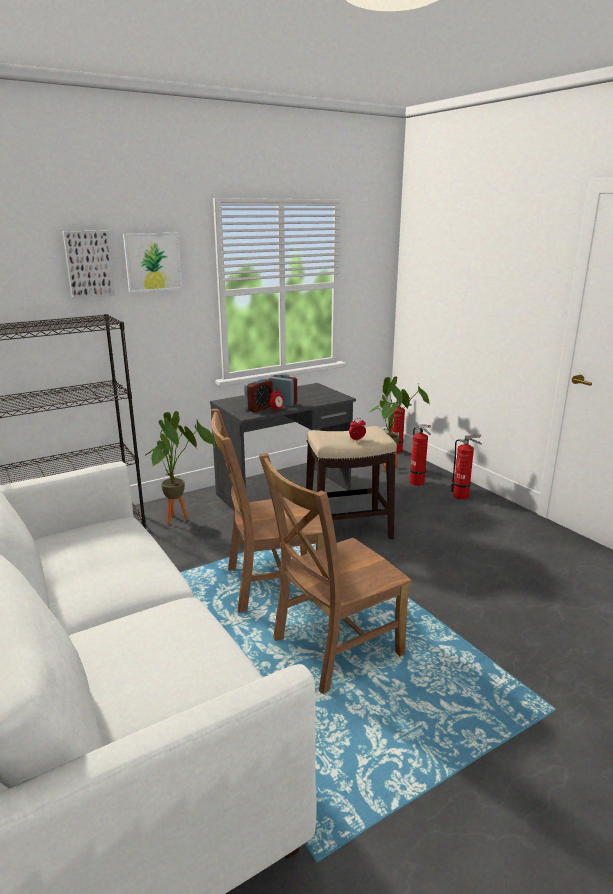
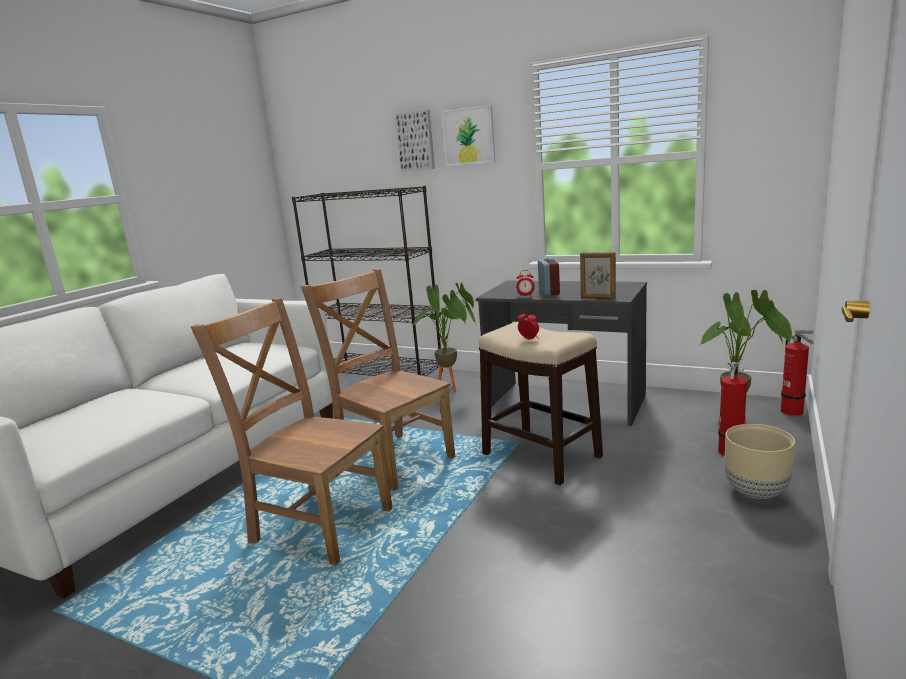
camera: 60 degrees right, 5 degrees down
alarm clock [244,378,273,412] -> none
fire extinguisher [451,434,482,500] -> beige planter [725,424,795,499]
none -> picture frame [580,252,616,299]

